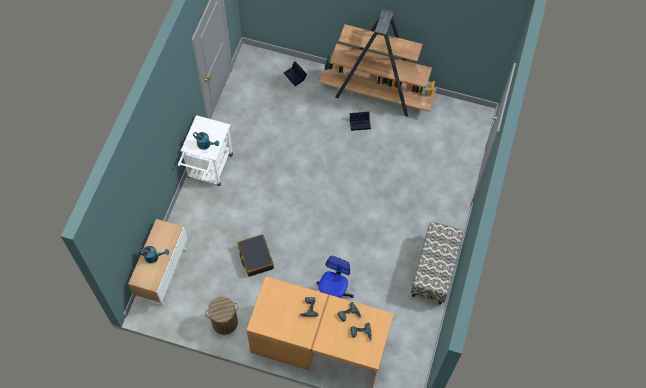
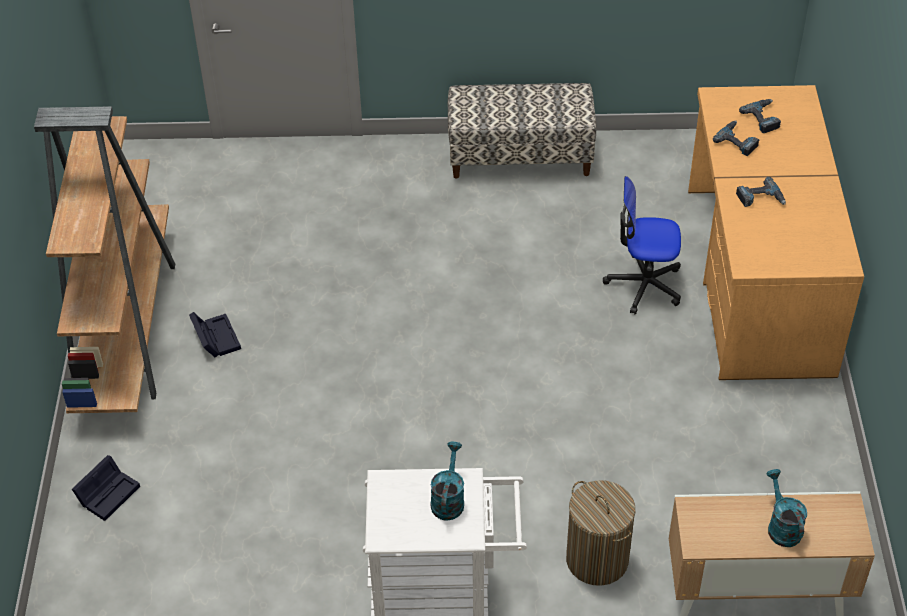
camera: 105 degrees left, 15 degrees down
laundry basket [205,297,239,335] -> laundry basket moved to [566,480,635,586]
black suitcase [238,234,274,277] -> none

